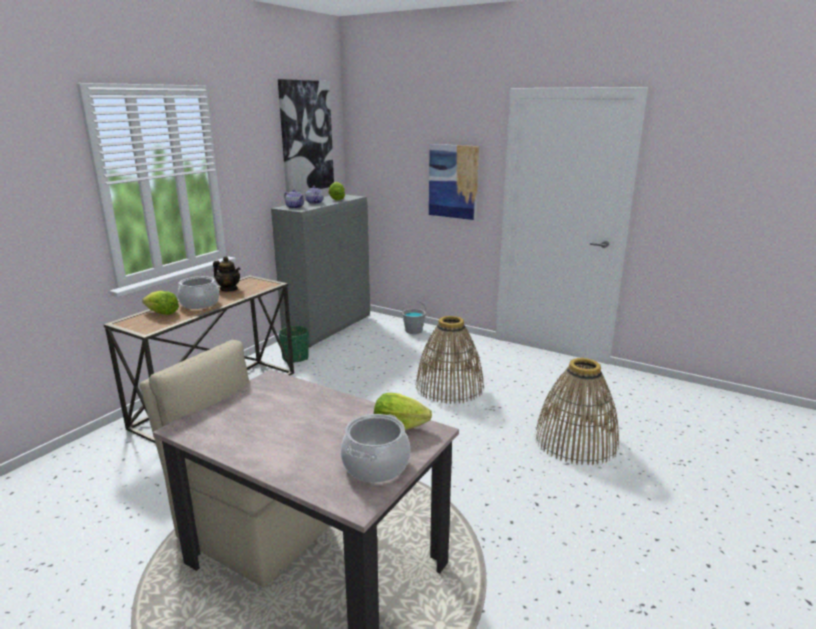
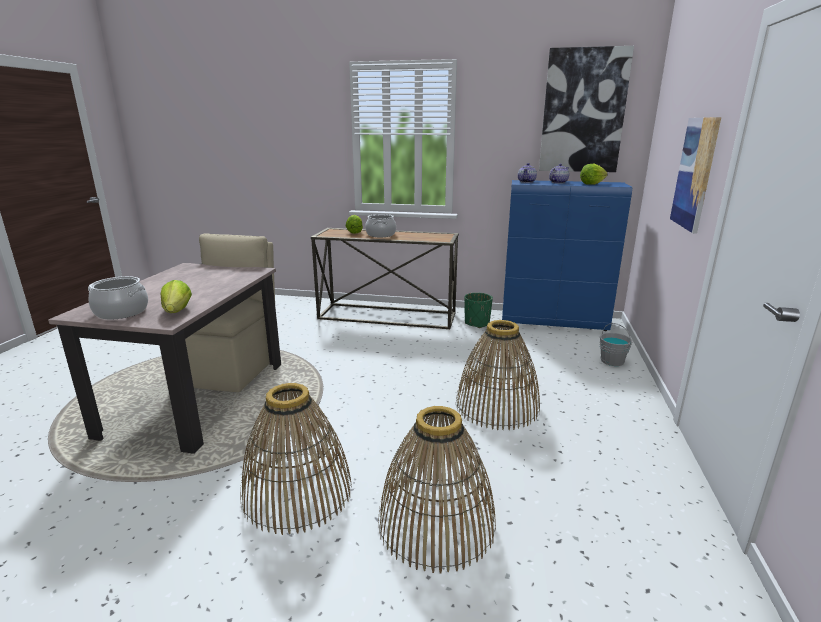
camera: 70 degrees right, 0 degrees up
teapot [213,256,240,291] -> none
grey cabinet [271,195,370,347] -> blue cabinet [502,180,632,331]
none -> basket [241,383,352,535]

